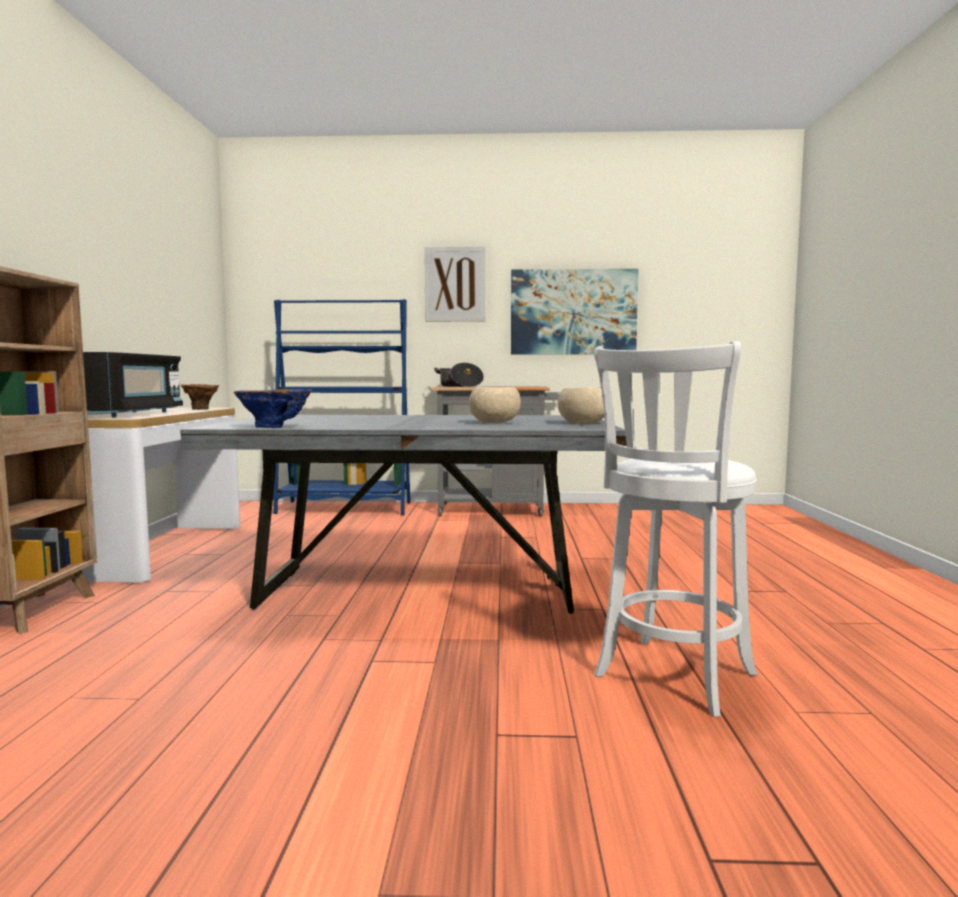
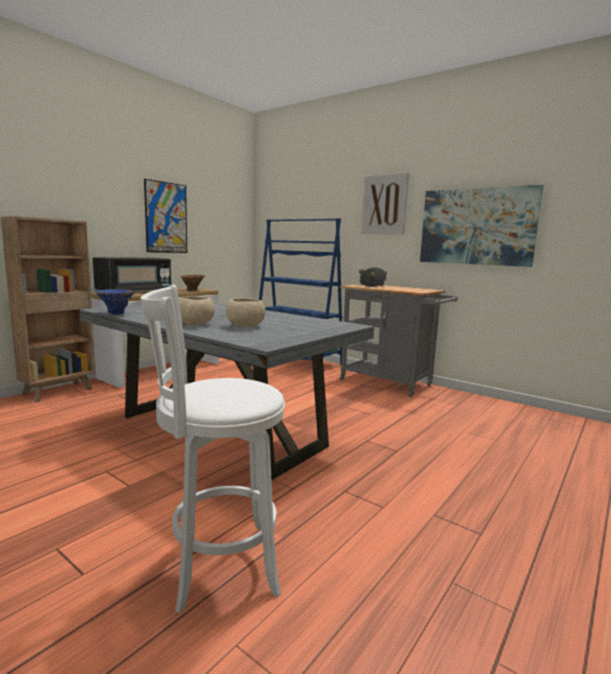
camera: 35 degrees right, 5 degrees up
beige bowl [557,387,604,424] -> beige bowl moved to [179,296,215,325]
none -> picture [144,179,187,253]

